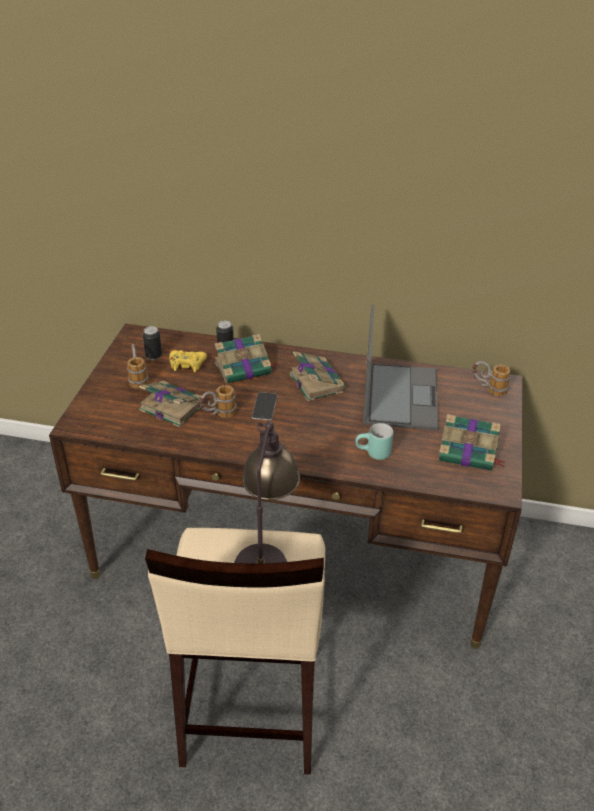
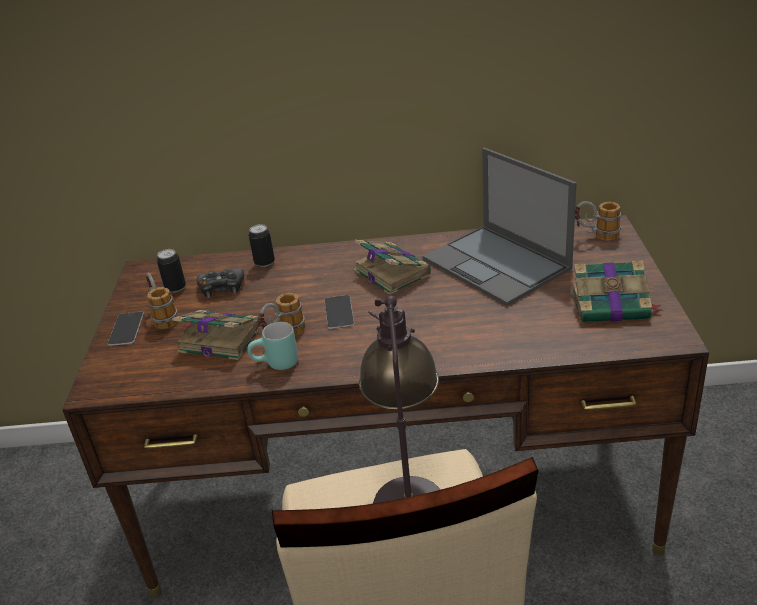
camera: 10 degrees left, 5 degrees down
yellow game controller [169,350,207,372] -> black game controller [197,268,244,298]
book [214,334,277,384] -> none
turquoise mug [355,423,393,460] -> turquoise mug moved to [247,322,298,370]
laptop [363,305,439,430] -> laptop turned 150 degrees clockwise [423,148,577,306]
none -> phone [108,312,144,346]

